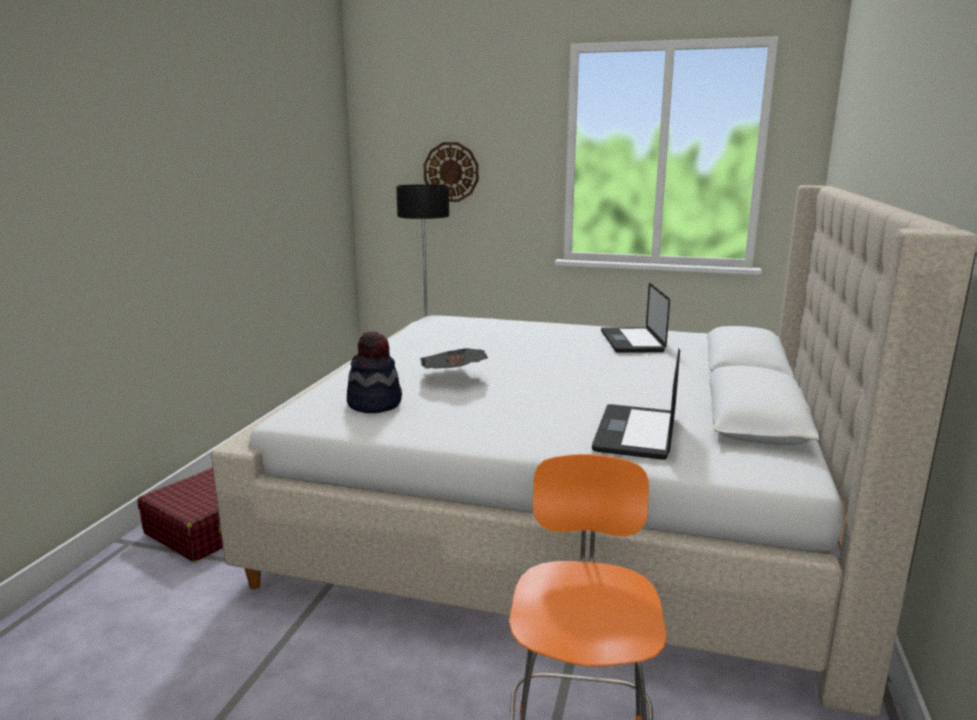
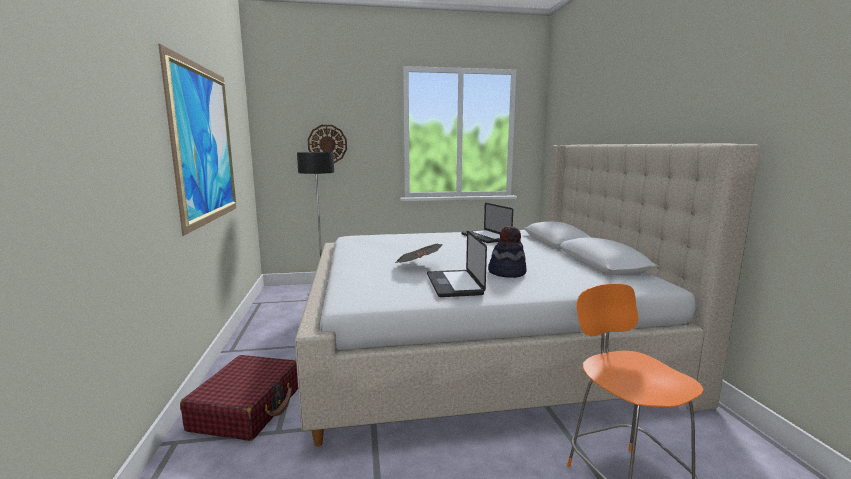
camera: 25 degrees left, 5 degrees down
hat [347,331,402,413] -> hat moved to [488,226,527,278]
laptop [592,349,680,460] -> laptop moved to [427,231,487,297]
none -> picture [158,44,236,236]

